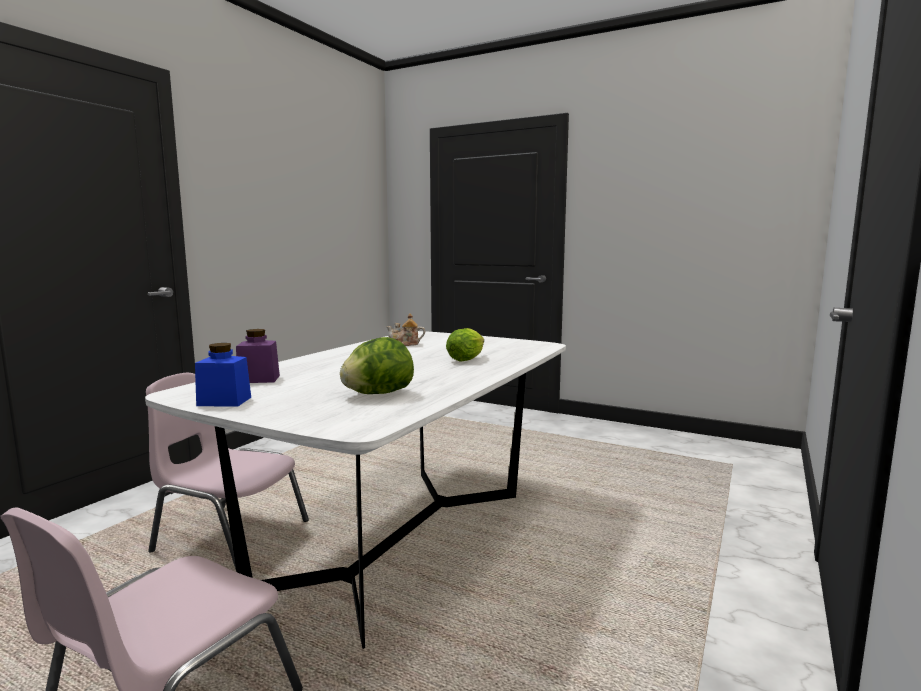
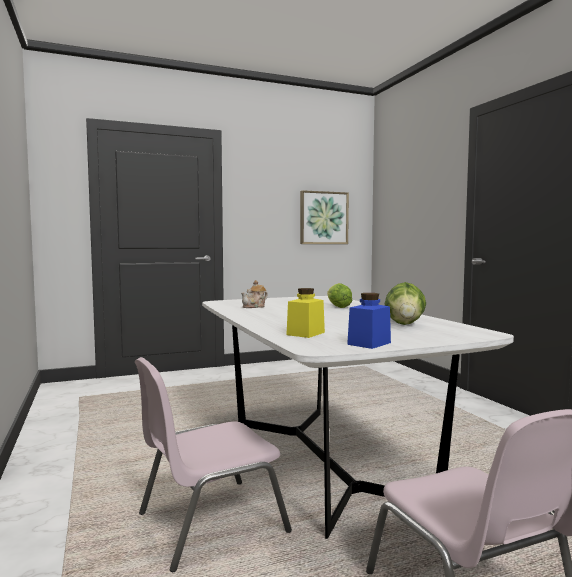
camera: 50 degrees left, 5 degrees down
purple jar [236,329,280,383] -> yellow jar [286,288,325,338]
none -> picture [300,190,349,244]

